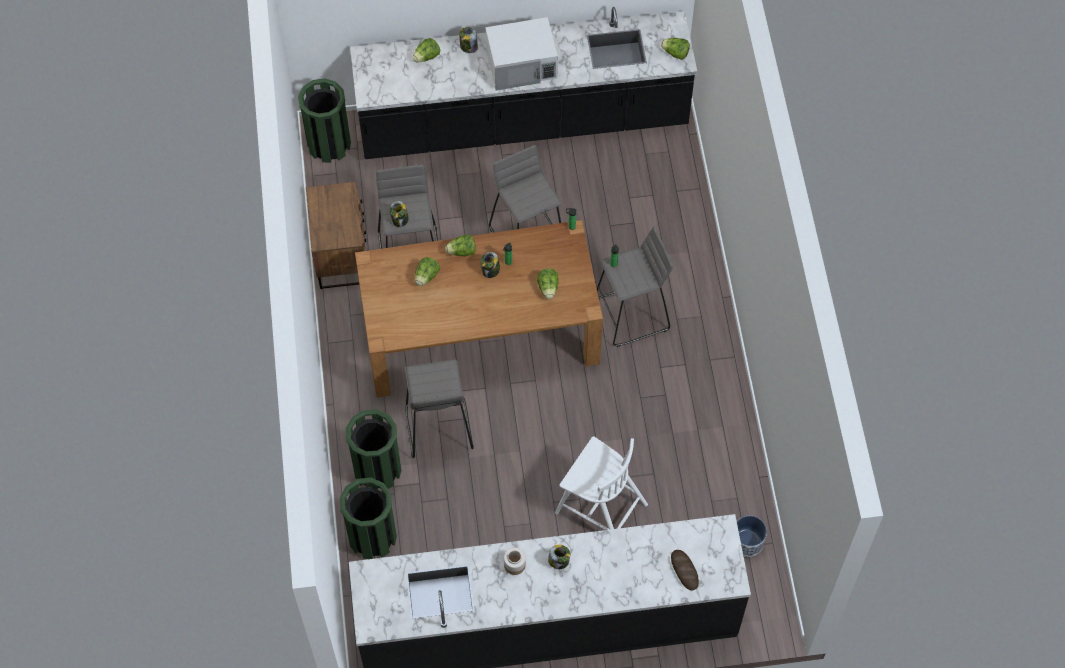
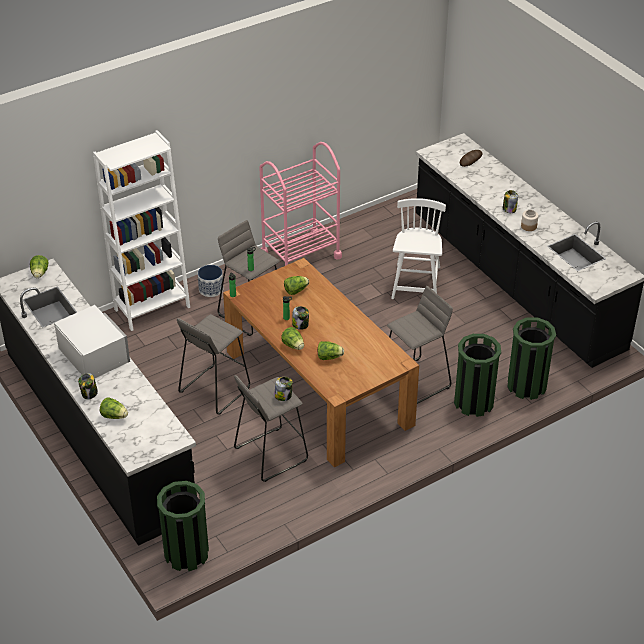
camera: 115 degrees left, 20 degrees down
brown nightstand [306,182,368,289] -> none
planter [737,515,767,557] -> planter moved to [198,265,224,297]
none -> white bookcase [93,130,190,331]
none -> pink cart [259,142,342,266]

